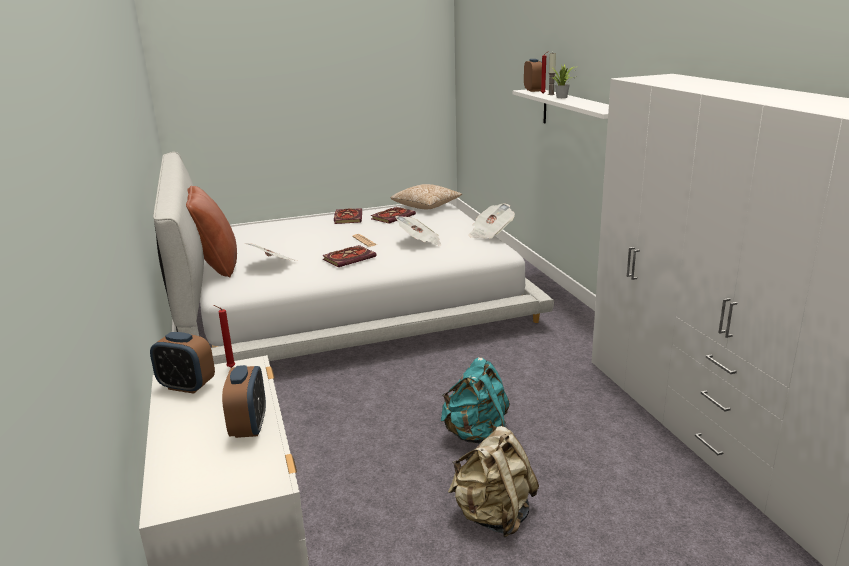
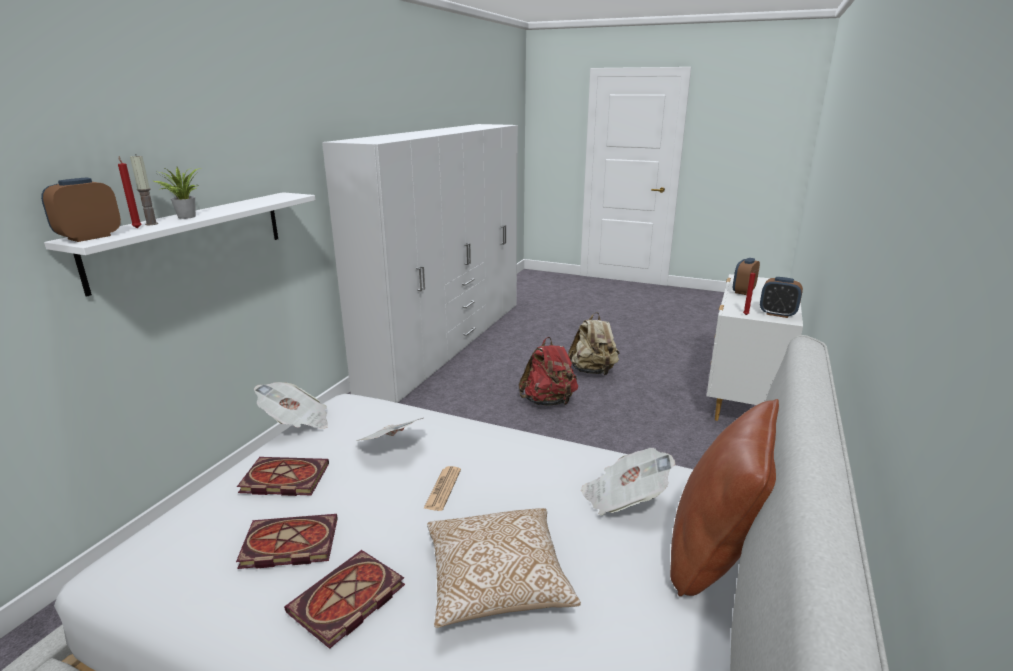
camera: 140 degrees left, 0 degrees up
alarm clock [150,332,215,394] -> alarm clock turned 150 degrees clockwise [760,277,803,318]
book [322,245,376,267] -> book moved to [237,457,329,496]
pillow [390,184,462,209] -> pillow moved to [427,508,581,628]
turquoise backpack [441,357,510,444] -> red backpack [519,337,578,406]

